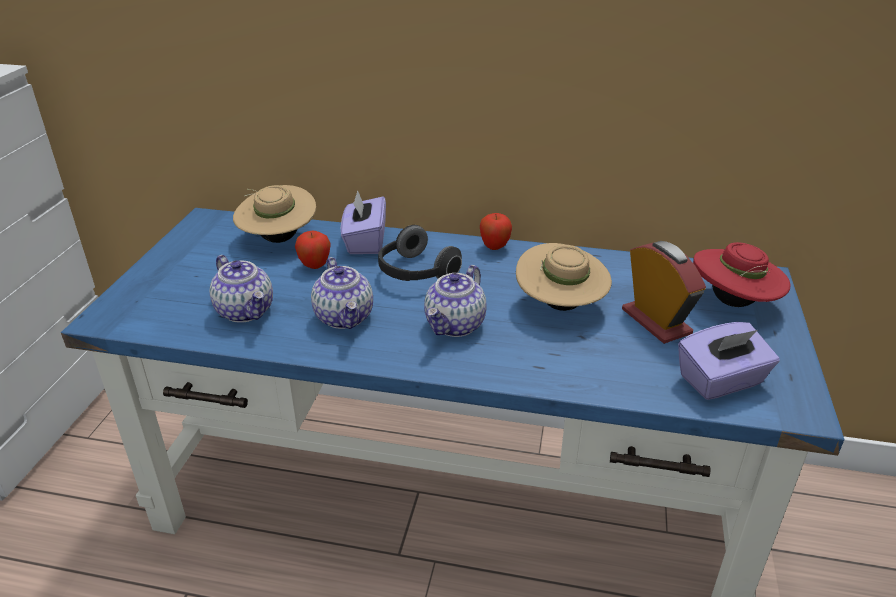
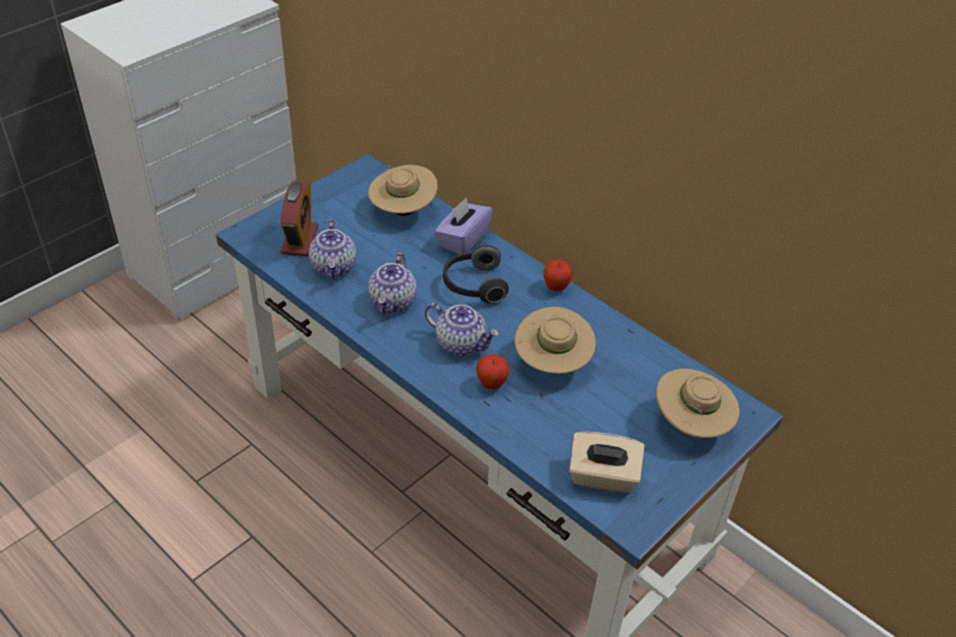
camera: 30 degrees right, 10 degrees up
apple [295,231,331,269] -> apple moved to [476,354,510,390]
teapot [424,265,487,337] -> teapot turned 120 degrees counterclockwise [425,303,499,356]
alarm clock [622,241,706,344] -> alarm clock moved to [280,182,318,257]
purple tissue box [678,322,779,400] -> beige tissue box [569,432,644,493]
red hat [693,242,791,307] -> beige hat [656,369,740,438]

